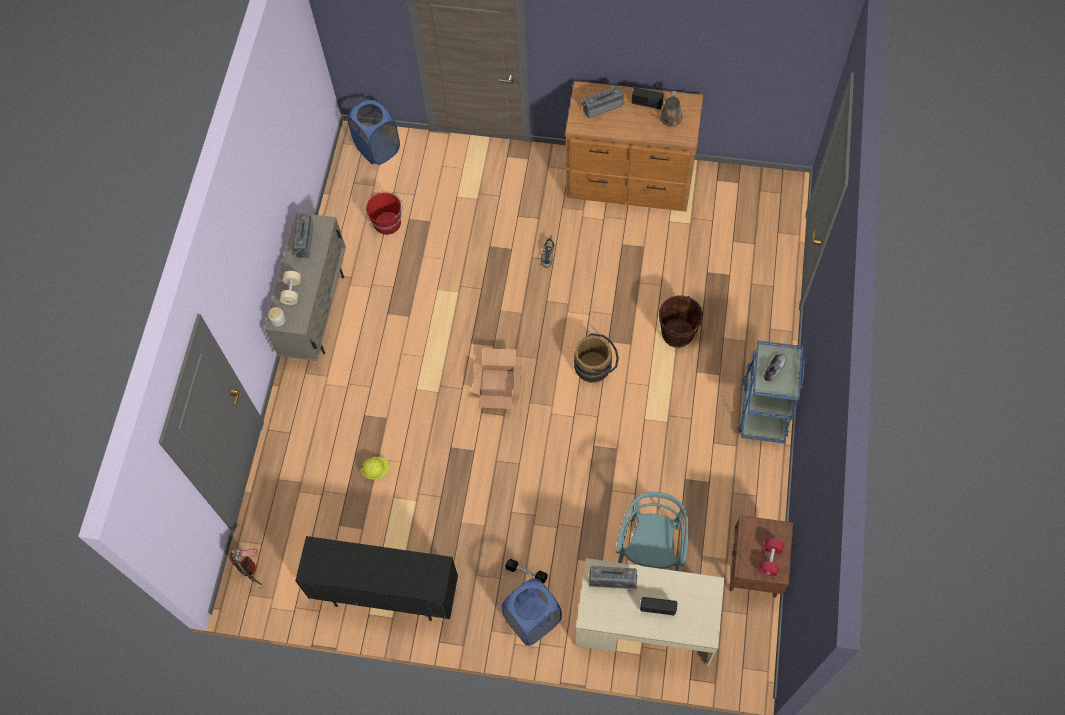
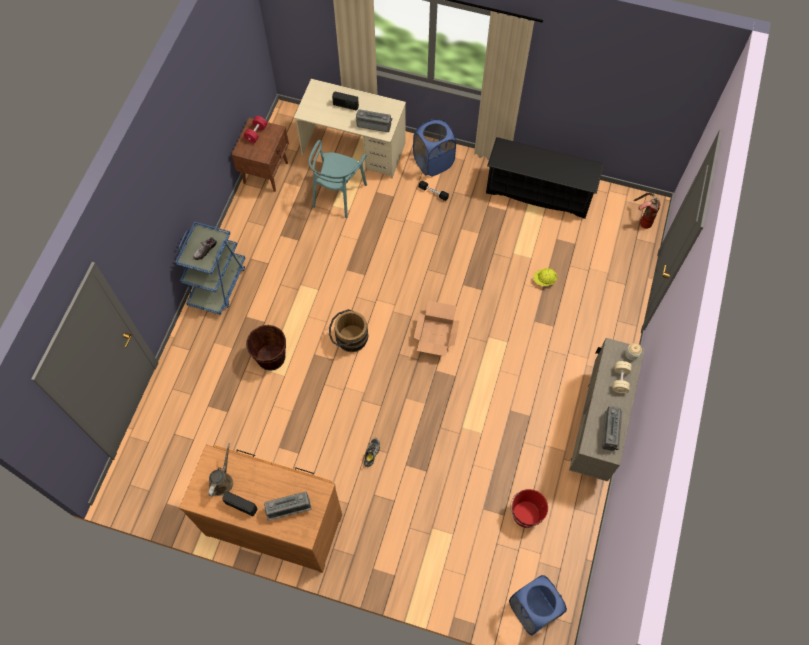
camera: 175 degrees left, 0 degrees up
black cabinet [295,536,458,621] -> black shoe rack [486,137,604,219]

